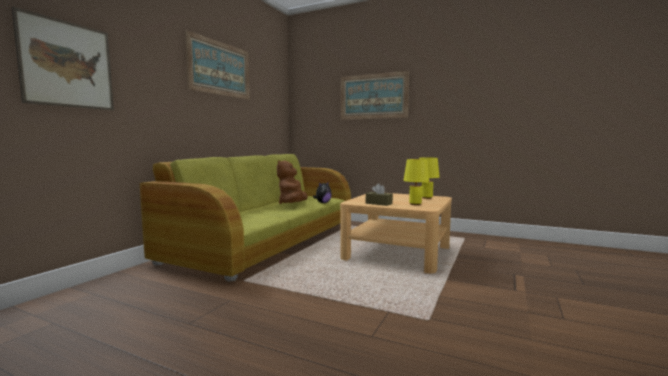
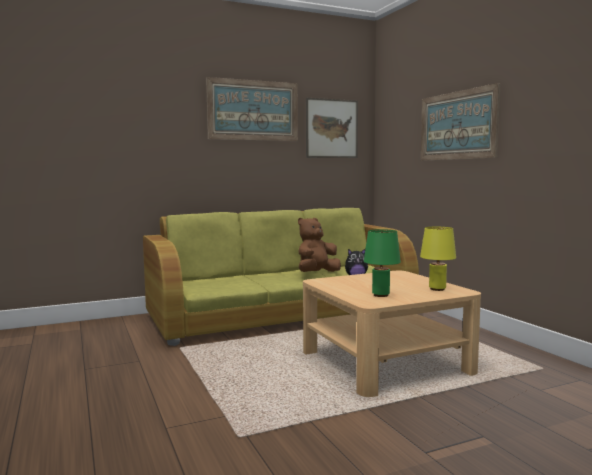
camera: 40 degrees right, 0 degrees up
picture [12,7,114,110] -> picture moved to [306,98,358,158]
brown tissue box [366,183,393,206] -> none
yellow table lamp [404,159,429,205] -> green table lamp [364,229,401,297]

